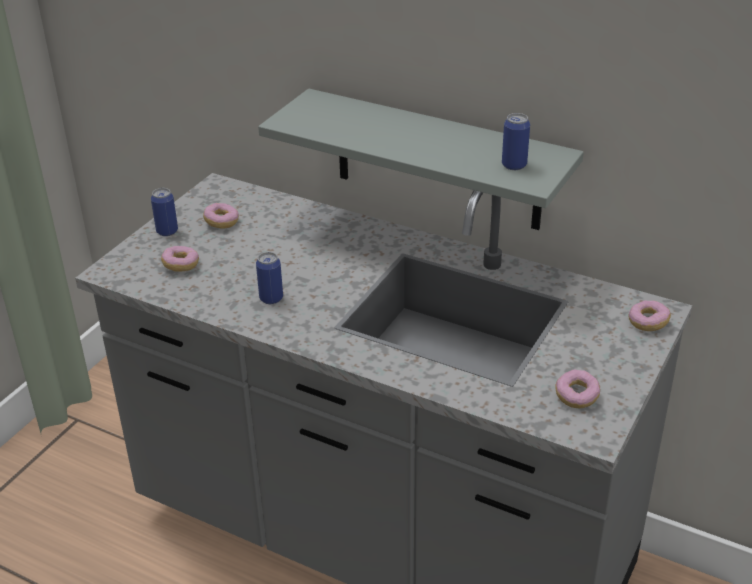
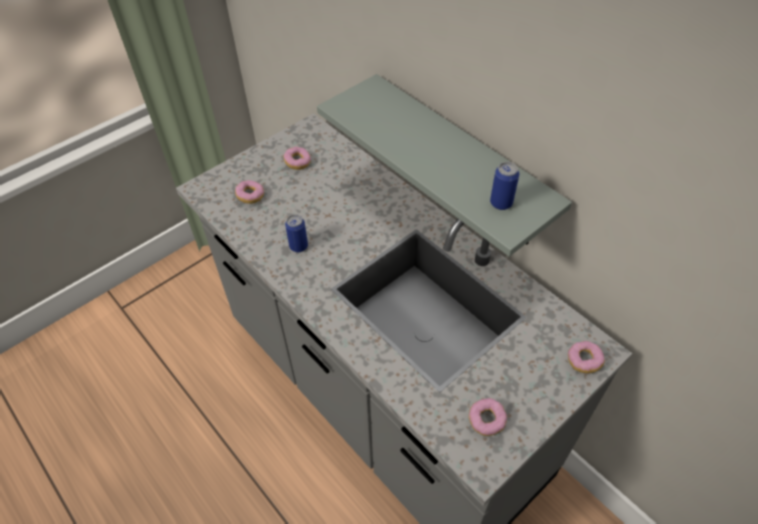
camera: 20 degrees right, 15 degrees up
can [151,188,178,236] -> none

